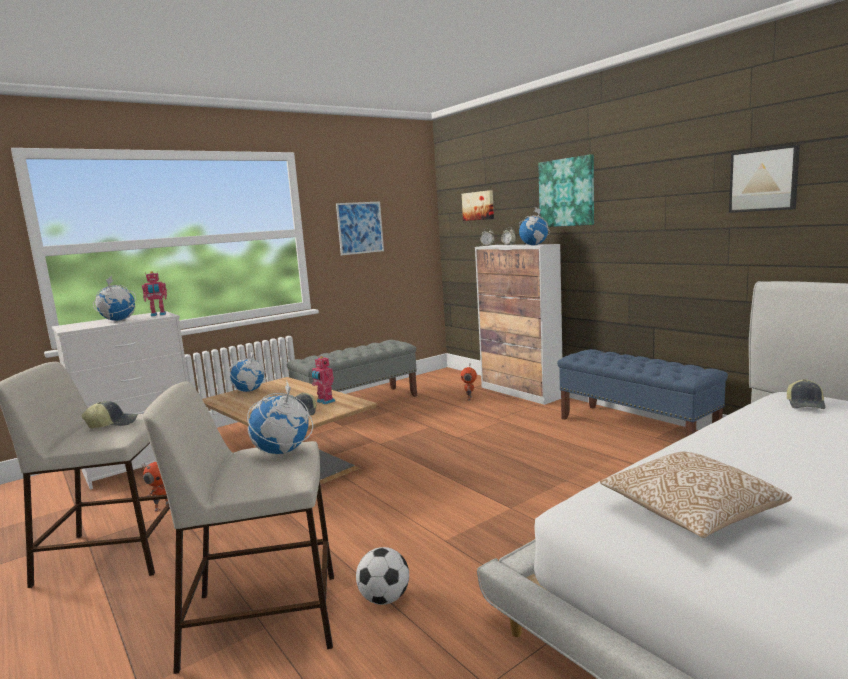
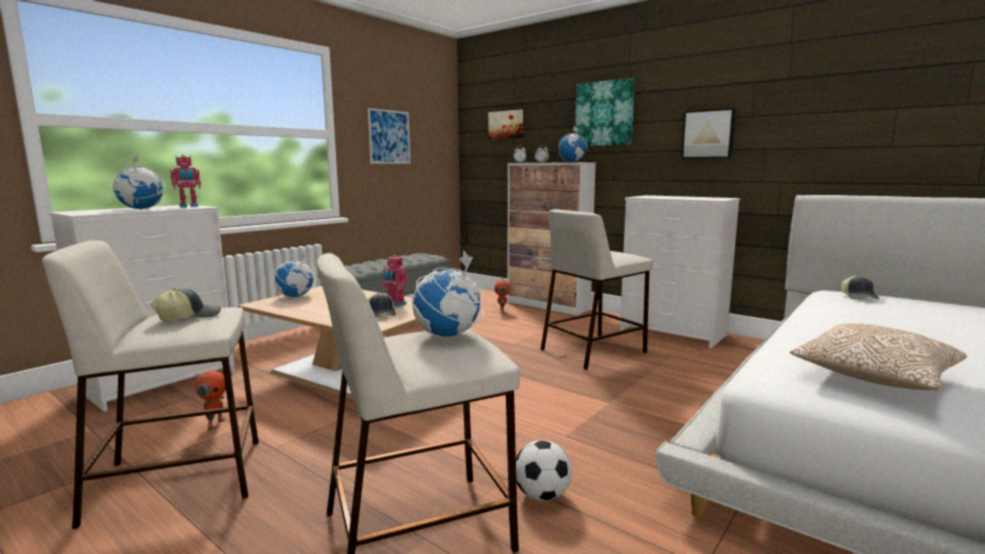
camera: 15 degrees left, 0 degrees up
blue bench [557,349,728,437] -> white dresser [620,195,740,348]
picture [729,144,800,213] -> picture moved to [681,108,736,159]
none -> beige stool [540,209,653,370]

